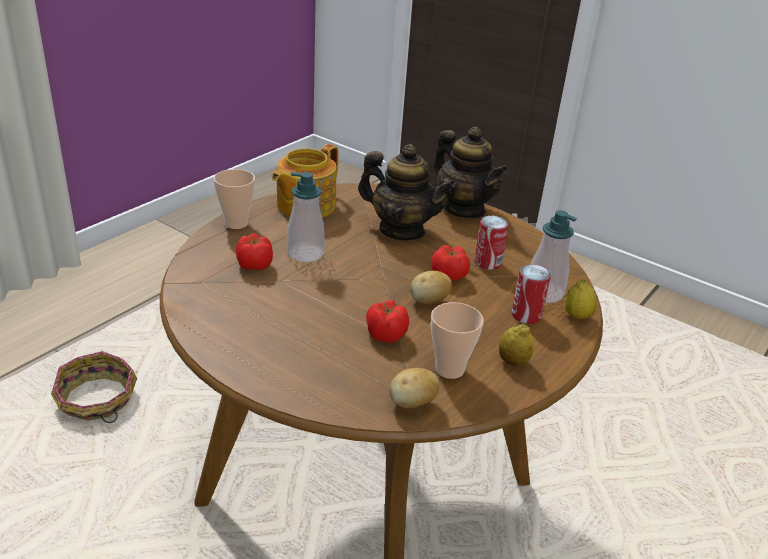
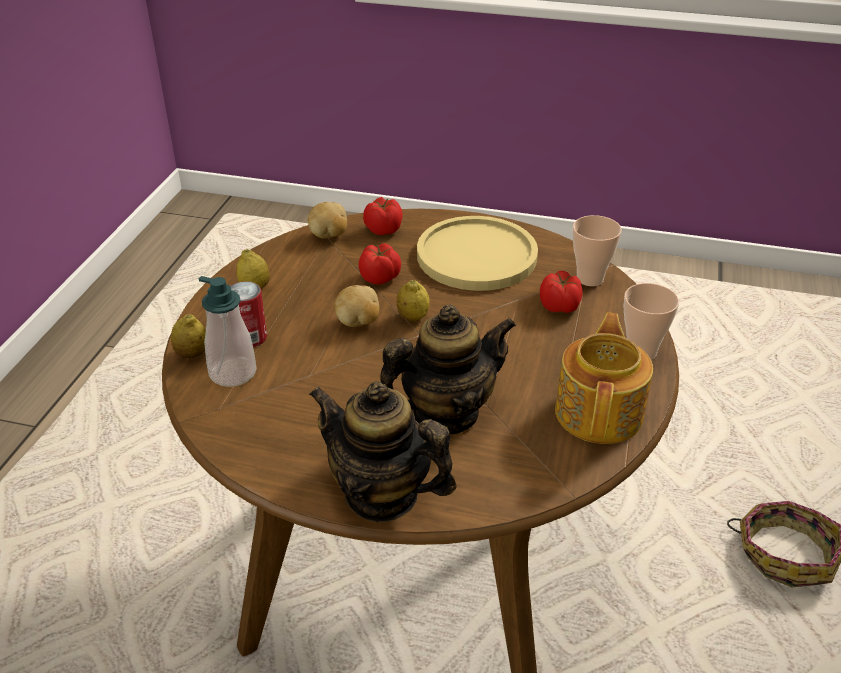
camera: 160 degrees right, 5 degrees up
soap dispenser [287,172,325,262] -> none
teapot [358,144,455,240] -> teapot turned 150 degrees clockwise [380,305,516,434]
tomato [431,245,470,281] -> tomato moved to [363,197,403,235]
cup [431,302,484,379] -> cup moved to [572,215,622,286]
can [474,216,509,270] -> none
none -> lemon [397,280,430,321]
none -> yellow plate [417,216,538,291]

